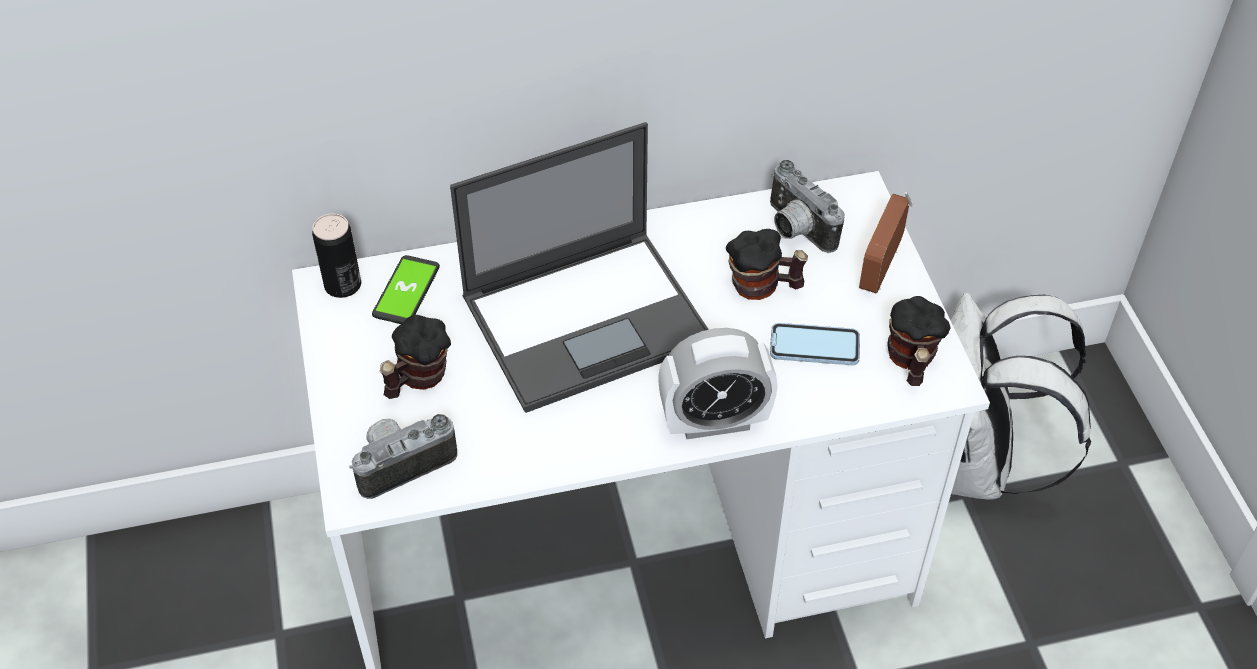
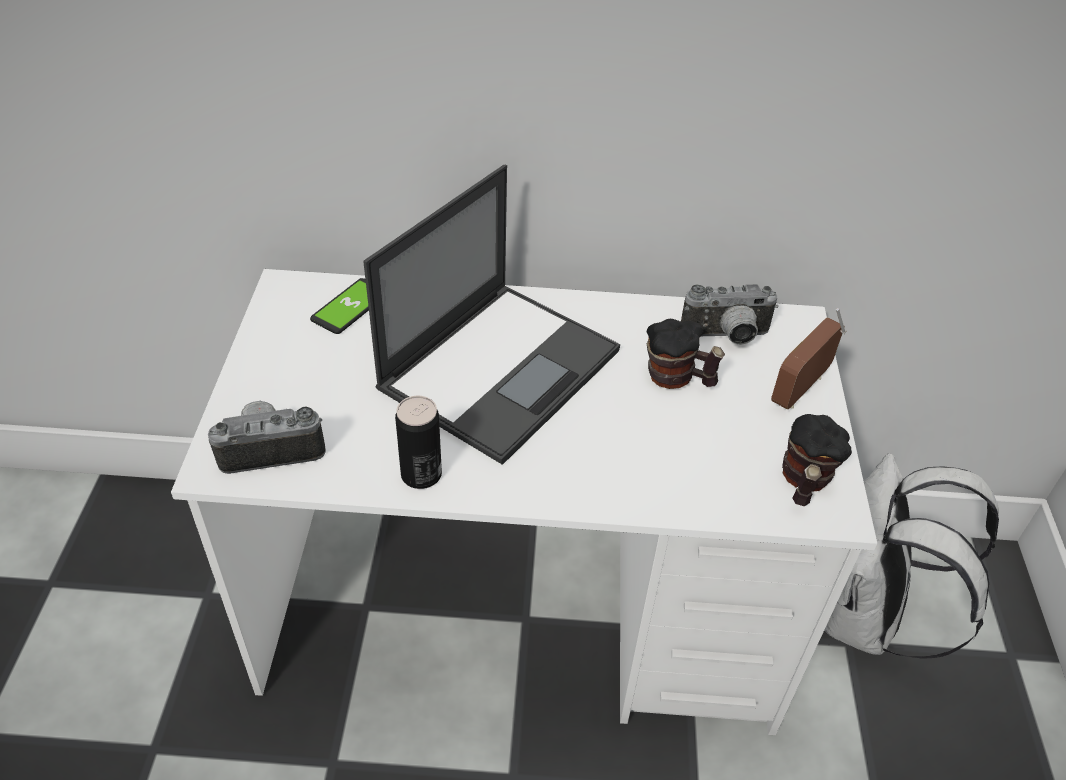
camera: 15 degrees right, 5 degrees down
can [312,213,361,298] -> can moved to [395,396,442,489]
mug [380,315,451,399] -> none
laptop [450,122,709,413] -> laptop turned 45 degrees counterclockwise [363,164,620,465]
alarm clock [658,328,778,439] -> none
camera [770,160,845,253] -> camera turned 75 degrees counterclockwise [681,284,778,345]
phone [770,323,860,365] -> none

